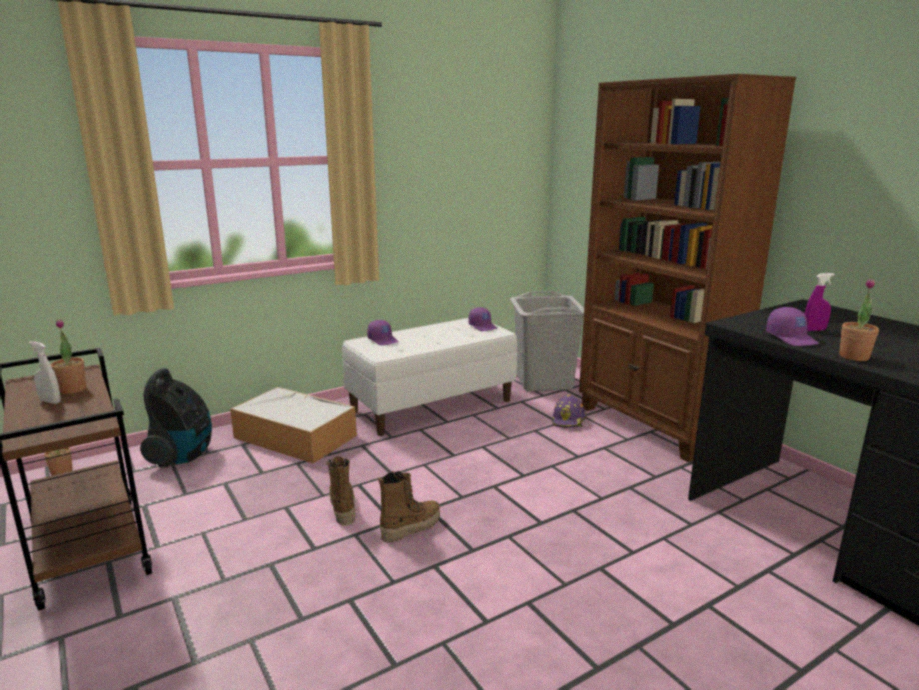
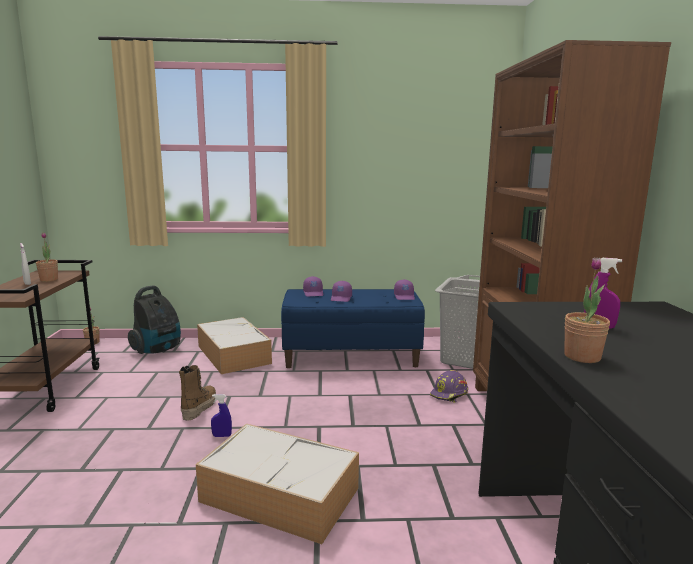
camera: 30 degrees right, 5 degrees down
white bench [342,318,518,436] -> blue bench [281,289,425,368]
boot [378,471,440,543] -> blue spray bottle [211,394,232,437]
purple cap [766,307,819,346] -> purple cap moved to [331,281,352,302]
none -> storage box [196,424,359,544]

